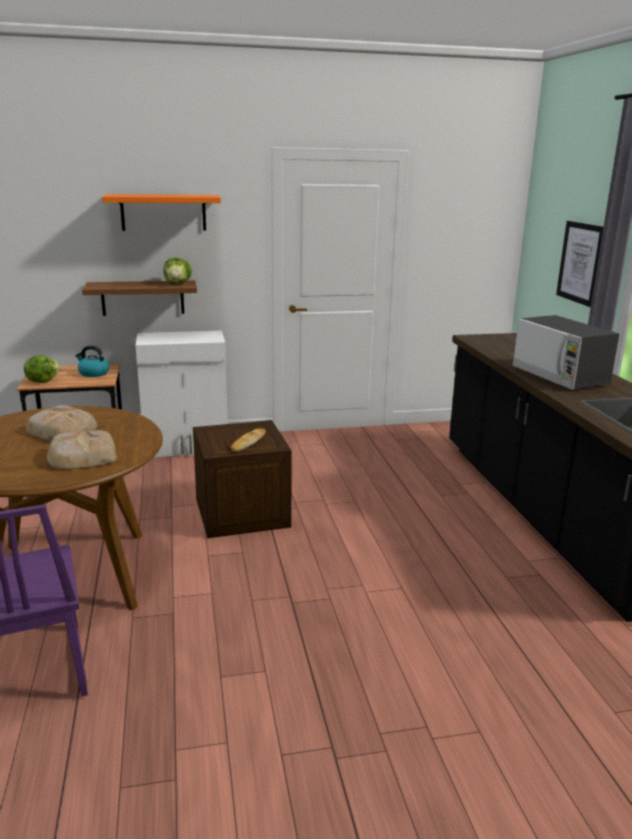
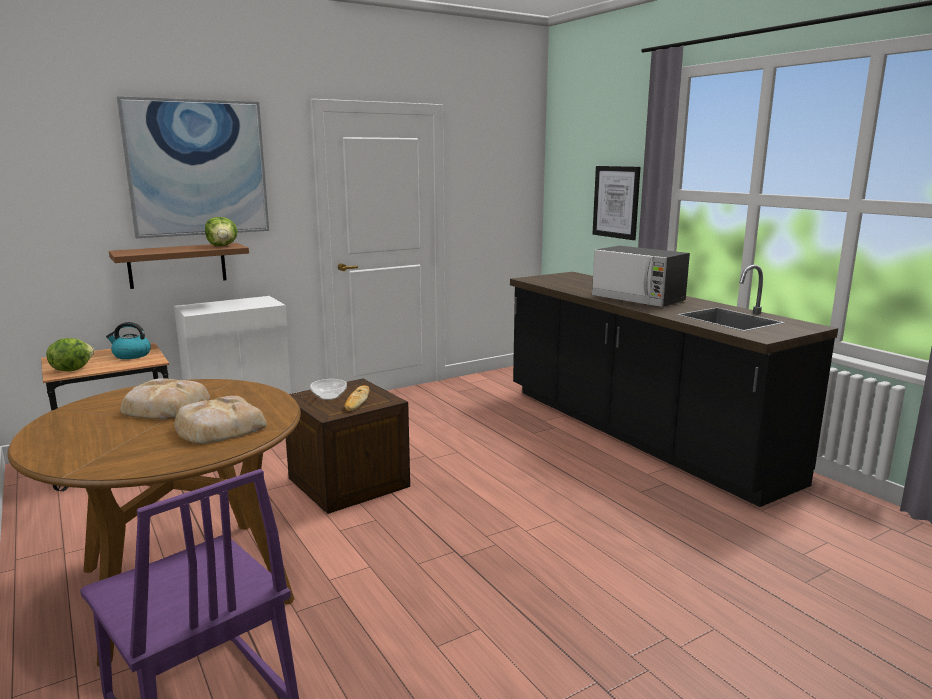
camera: 20 degrees left, 5 degrees down
orange shelf [102,194,221,231] -> picture [117,96,269,238]
none -> bowl [310,379,347,400]

